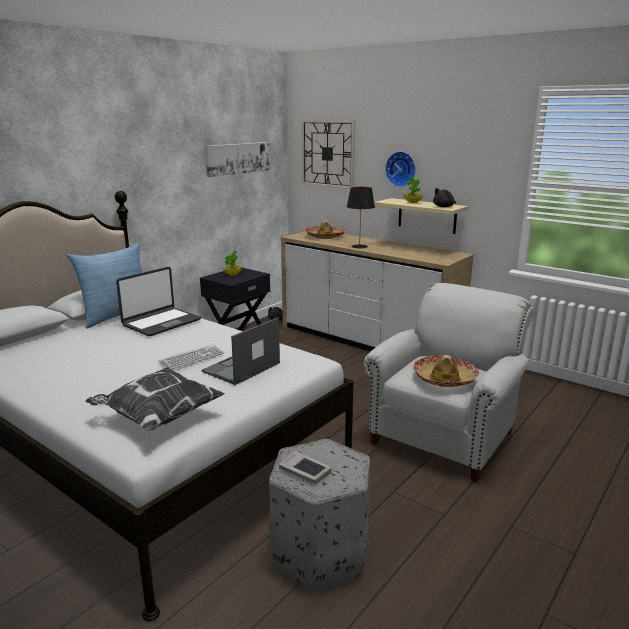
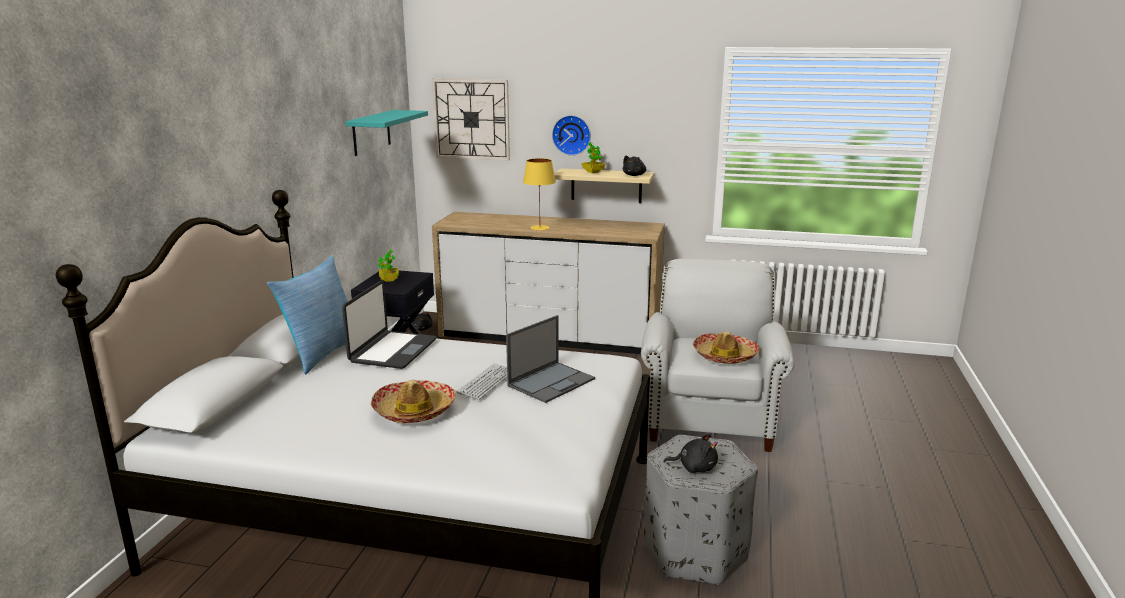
camera: 25 degrees left, 0 degrees up
pillow [86,368,225,431] -> none
laptop [201,317,280,385] -> laptop turned 150 degrees counterclockwise [506,315,595,403]
picture [205,142,270,177] -> turquoise shelf [345,110,428,156]
book [279,451,331,485] -> black plush toy [663,434,718,473]
hat [305,221,346,239] -> hat moved to [371,380,456,423]
black table lamp [347,187,375,248] -> yellow table lamp [523,158,556,230]

